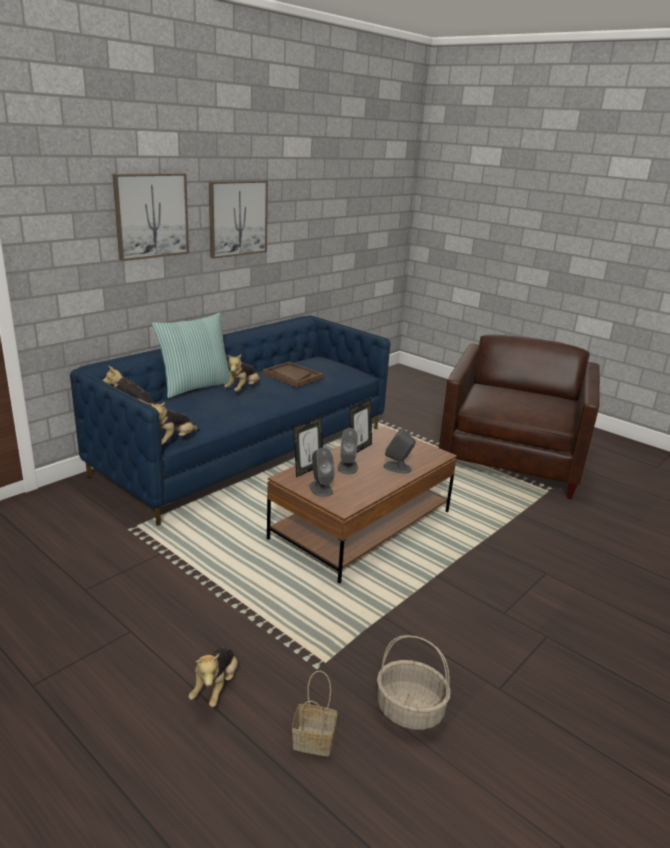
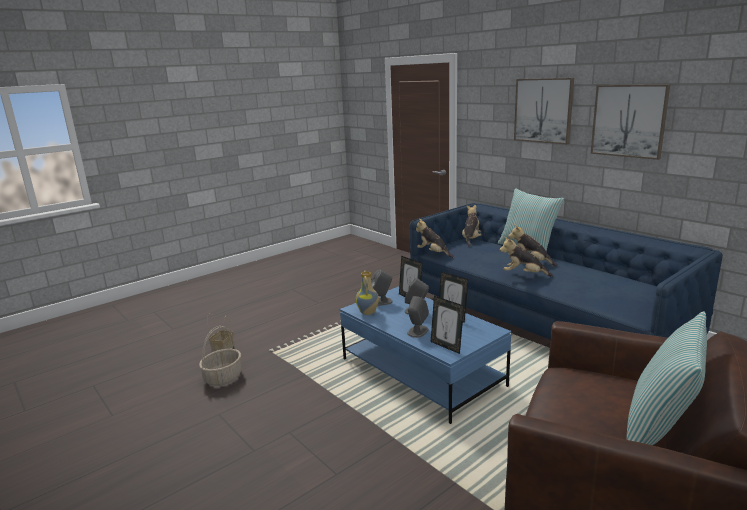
camera: 100 degrees right, 5 degrees down
plush toy [189,647,238,707] -> plush toy moved to [500,237,553,277]
brown tray [262,362,323,387] -> none
brown coffee table [267,426,457,584] -> blue coffee table [340,286,511,424]
none -> vase [356,271,379,315]
none -> picture frame [431,296,464,354]
none -> pillow [626,311,707,445]

